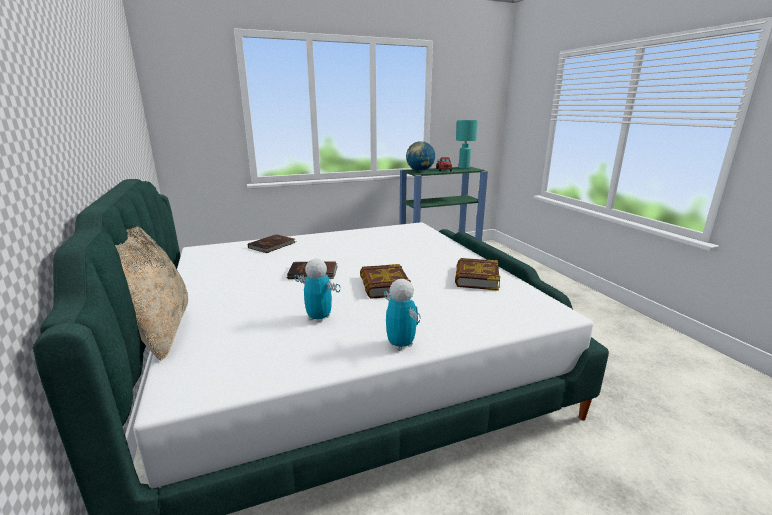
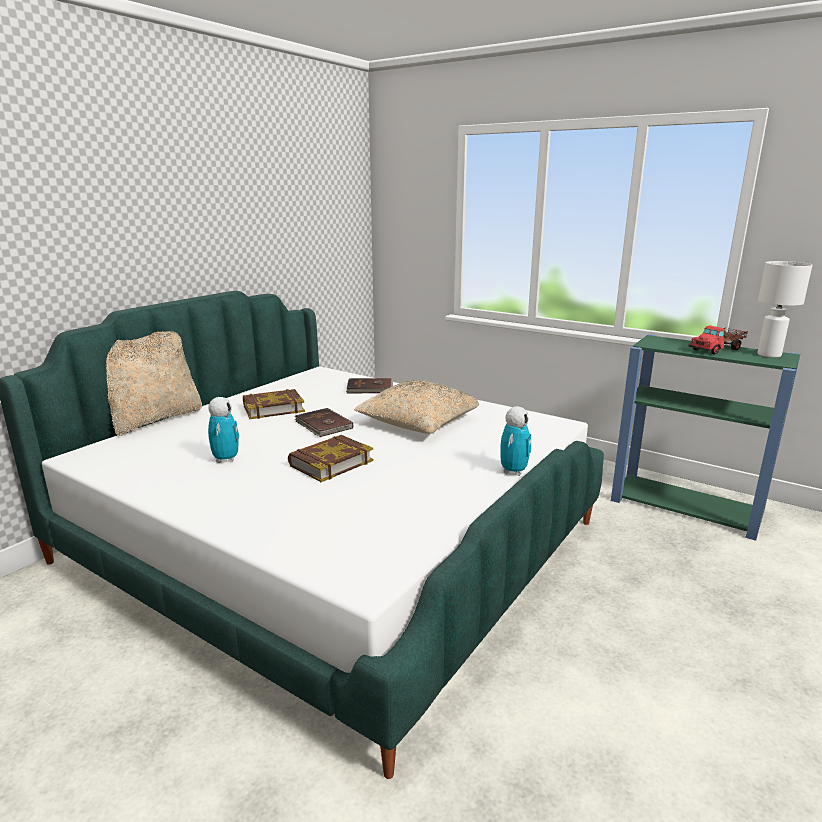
camera: 55 degrees right, 0 degrees up
toy robot [384,279,421,351] -> toy robot moved to [500,406,531,476]
globe [406,141,435,171] -> none
book [455,258,500,291] -> book moved to [243,389,305,419]
turquoise table lamp [456,120,478,169] -> white table lamp [757,261,812,358]
none -> beige pillow [354,380,479,434]

